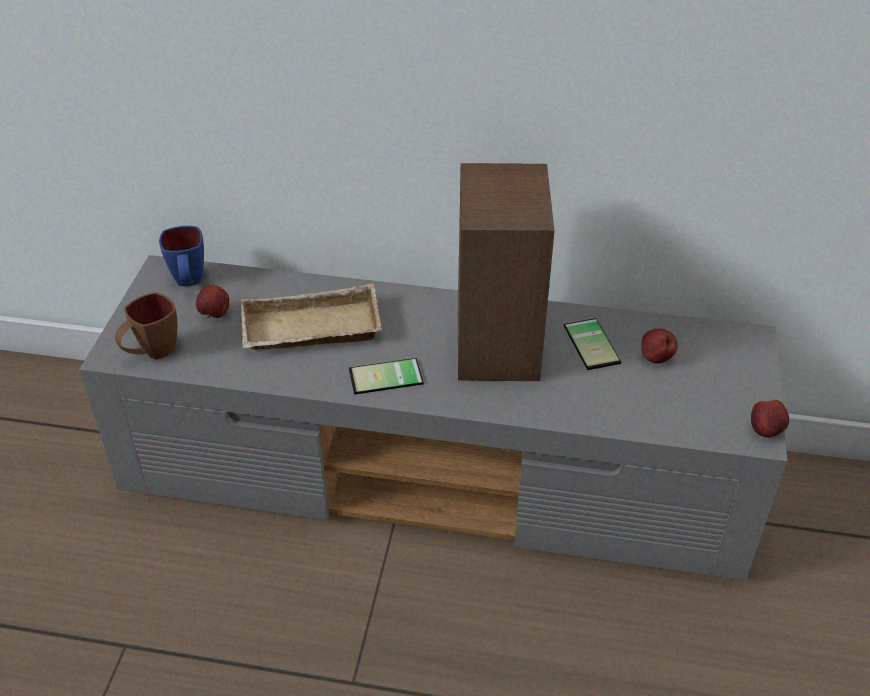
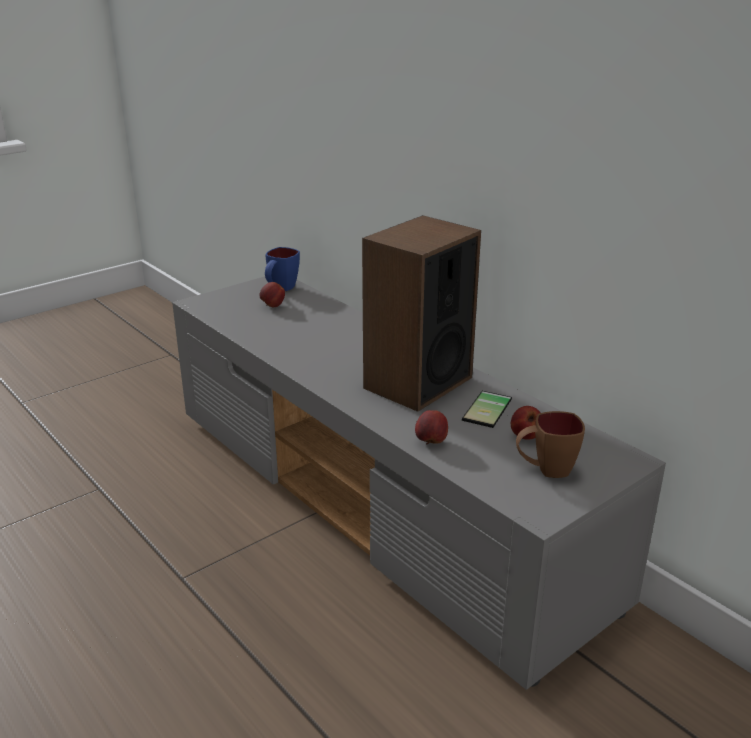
camera: 40 degrees right, 15 degrees down
brown mug [115,292,177,360] -> brown mug moved to [516,411,585,478]
beige tray [241,283,382,350] -> none
phone [349,358,424,395] -> none
apple [751,400,789,438] -> apple moved to [415,410,448,445]

